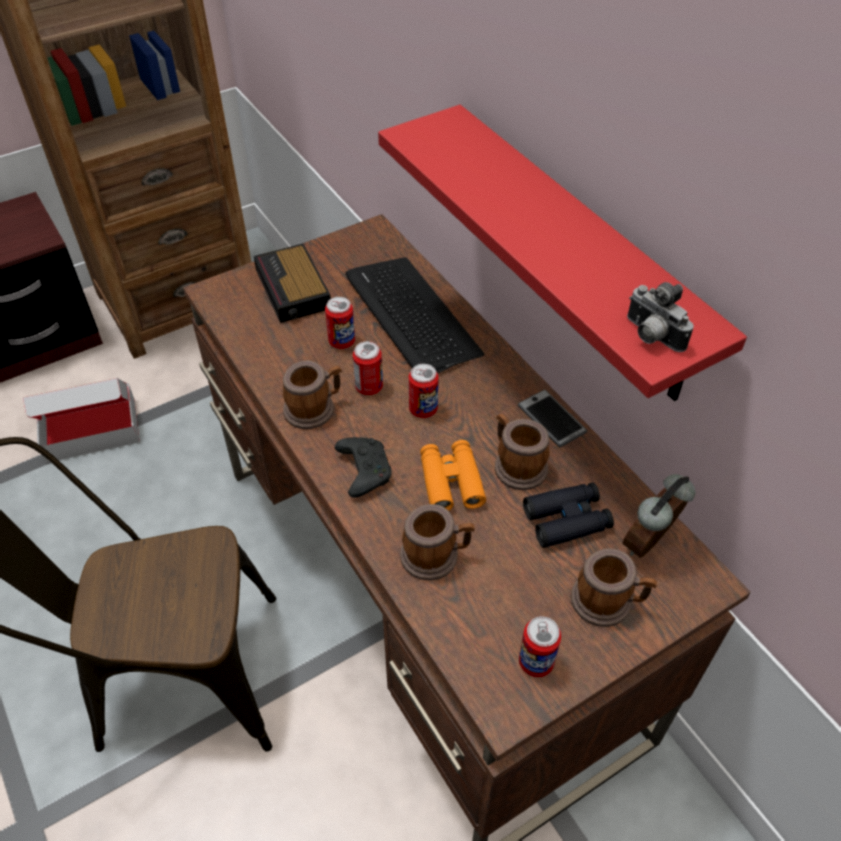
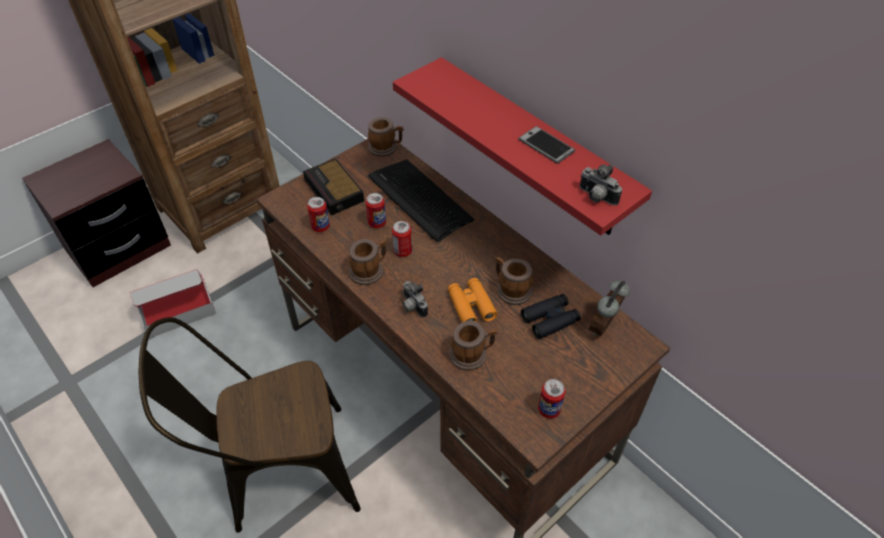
camera: 10 degrees left, 0 degrees up
black game controller [335,437,392,498] -> camera [402,281,428,318]
can [409,364,439,418] -> can moved to [307,197,330,232]
phone [518,389,587,447] -> phone moved to [518,126,575,164]
mug [571,549,657,627] -> mug moved to [368,117,403,157]

